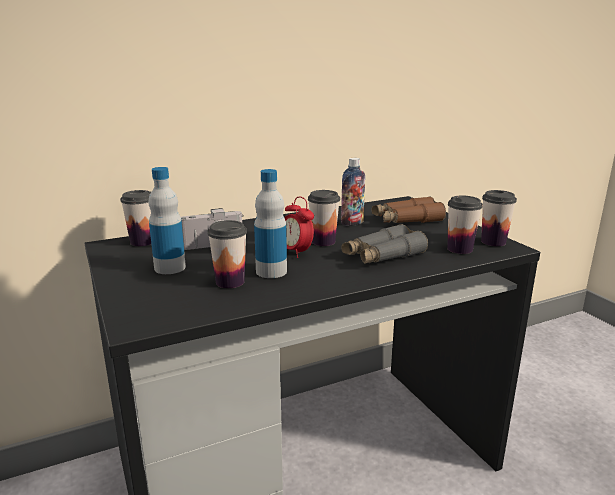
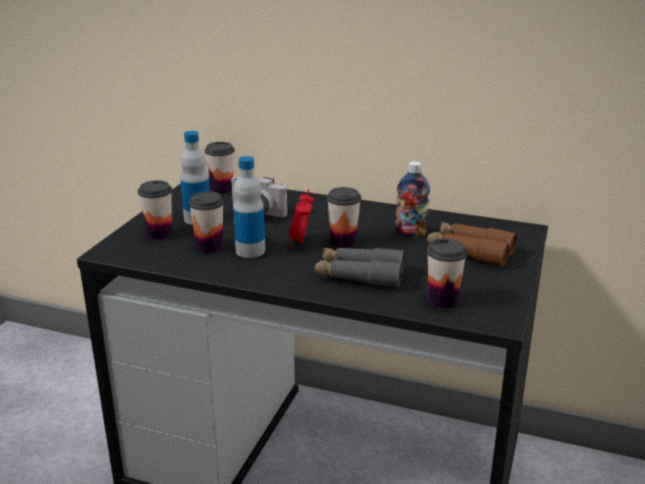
camera: 45 degrees right, 5 degrees up
cup [481,190,517,246] -> cup moved to [138,180,172,240]

